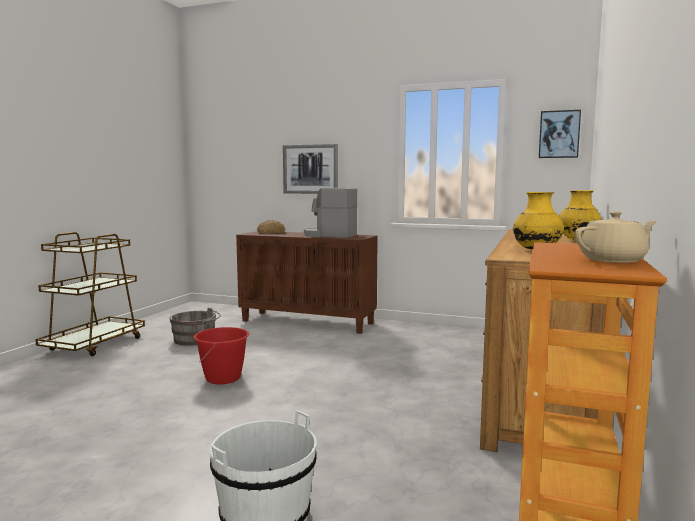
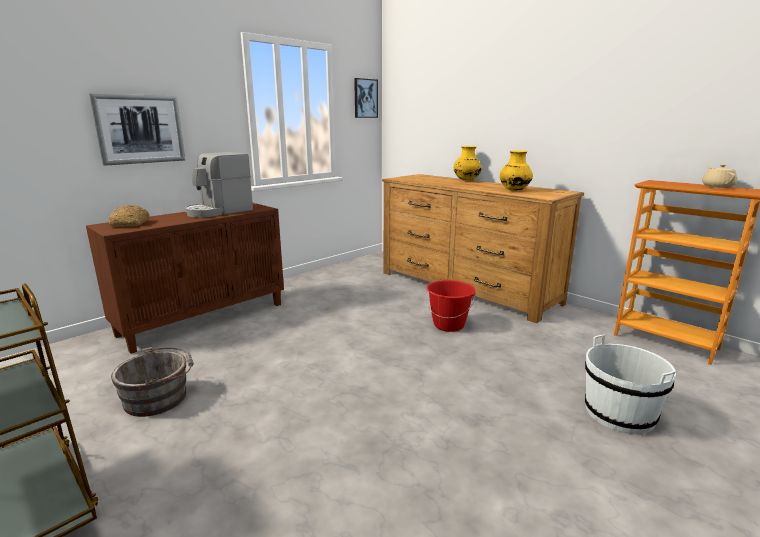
camera: 65 degrees left, 10 degrees up
red bucket [194,327,249,384] -> red bucket moved to [425,280,476,332]

